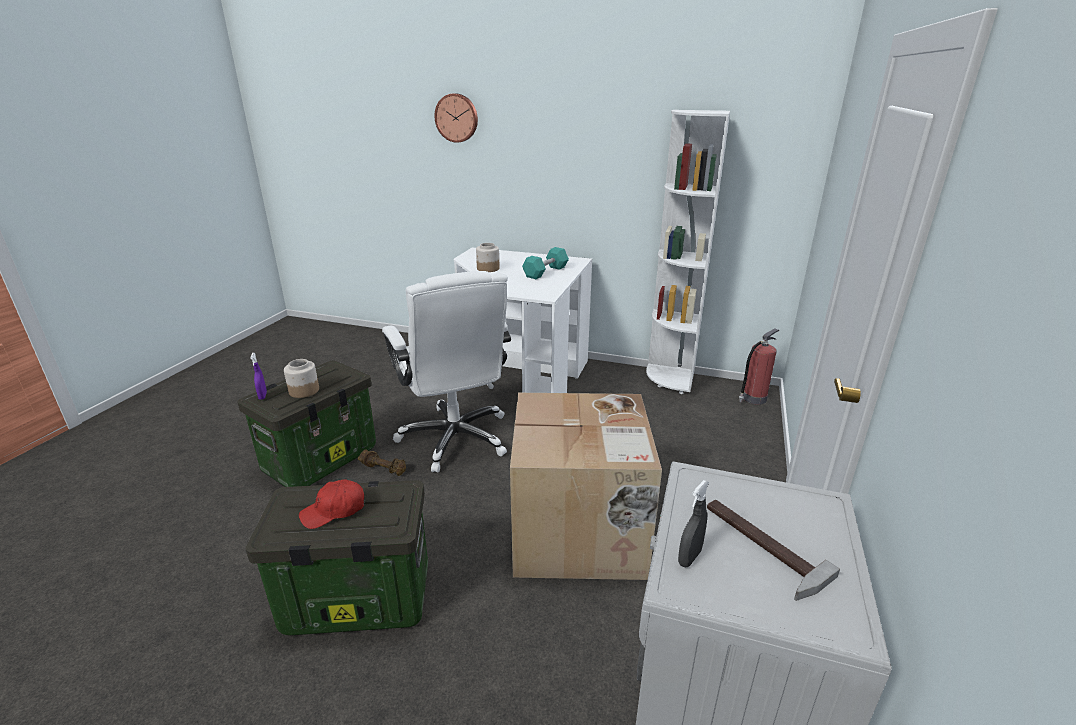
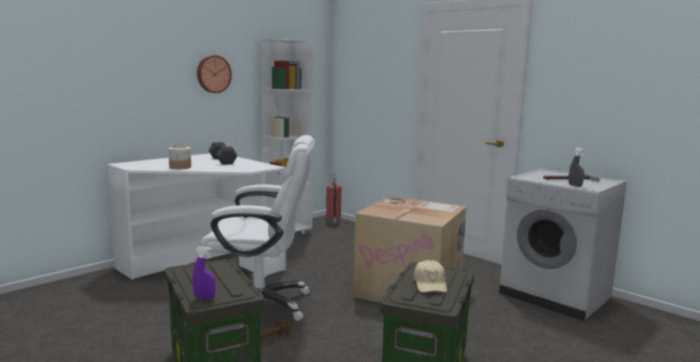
camera: 65 degrees left, 15 degrees down
jar [284,359,319,398] -> none
red cap [299,479,364,529] -> beige cap [413,260,447,293]
wall clock [434,93,478,143] -> wall clock moved to [197,55,232,93]
turquoise dumbbell [522,247,569,279] -> black dumbbell [208,142,237,165]

